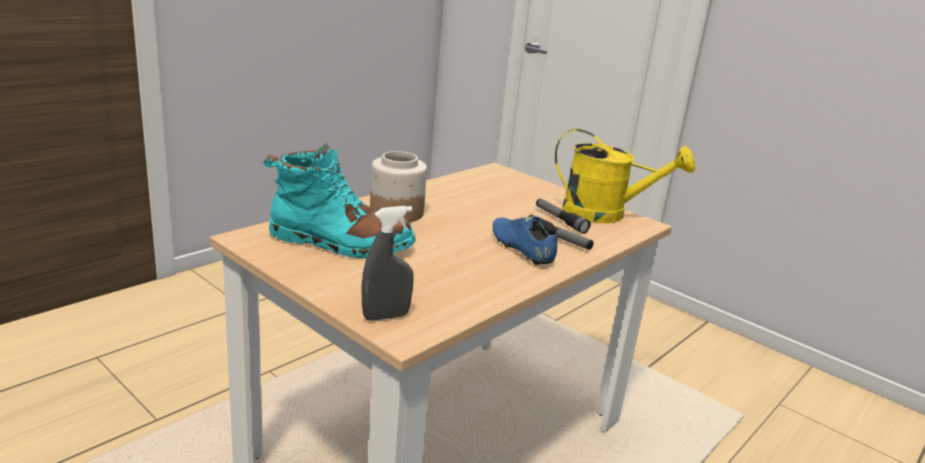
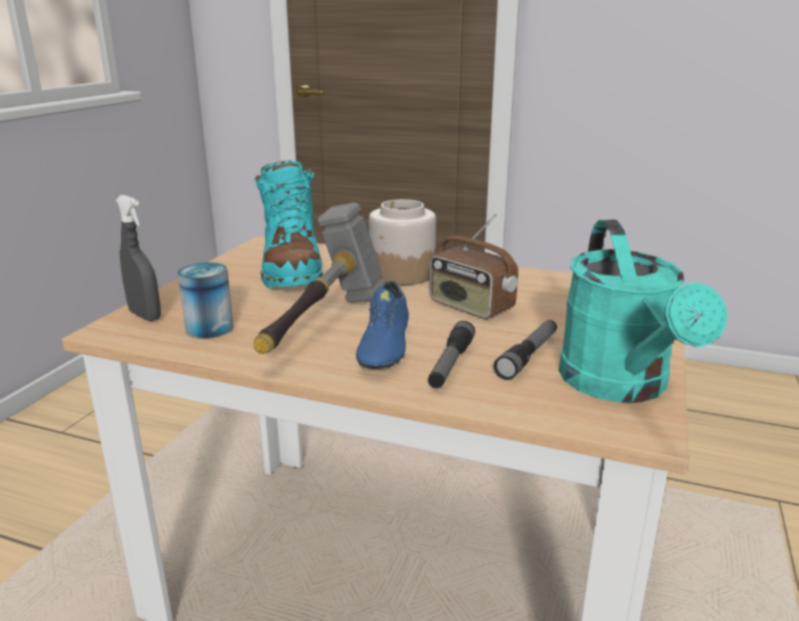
camera: 70 degrees right, 0 degrees up
blue shoe [493,217,557,266] -> blue shoe turned 150 degrees clockwise [356,280,409,370]
yellow watering can [554,129,696,223] -> turquoise watering can [558,220,728,403]
none -> can [178,262,234,339]
none -> hammer [253,203,385,354]
none -> radio [429,213,518,319]

